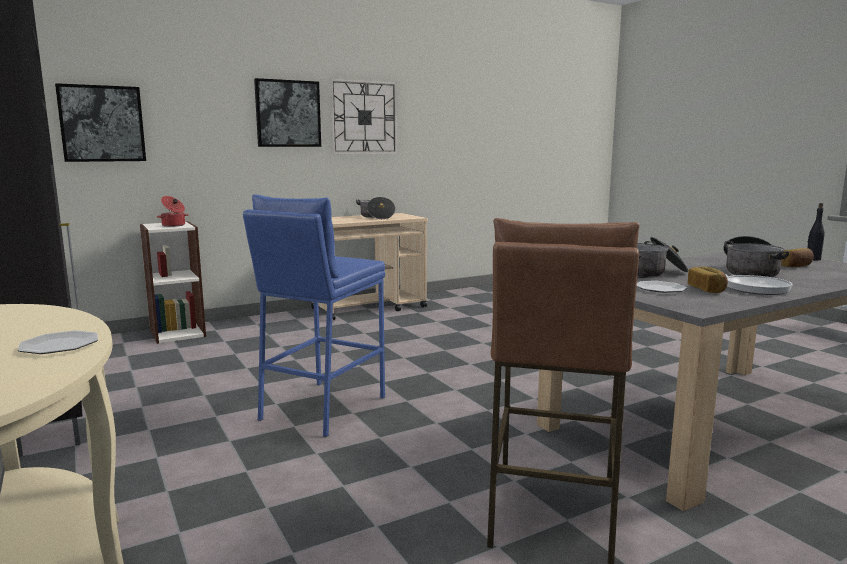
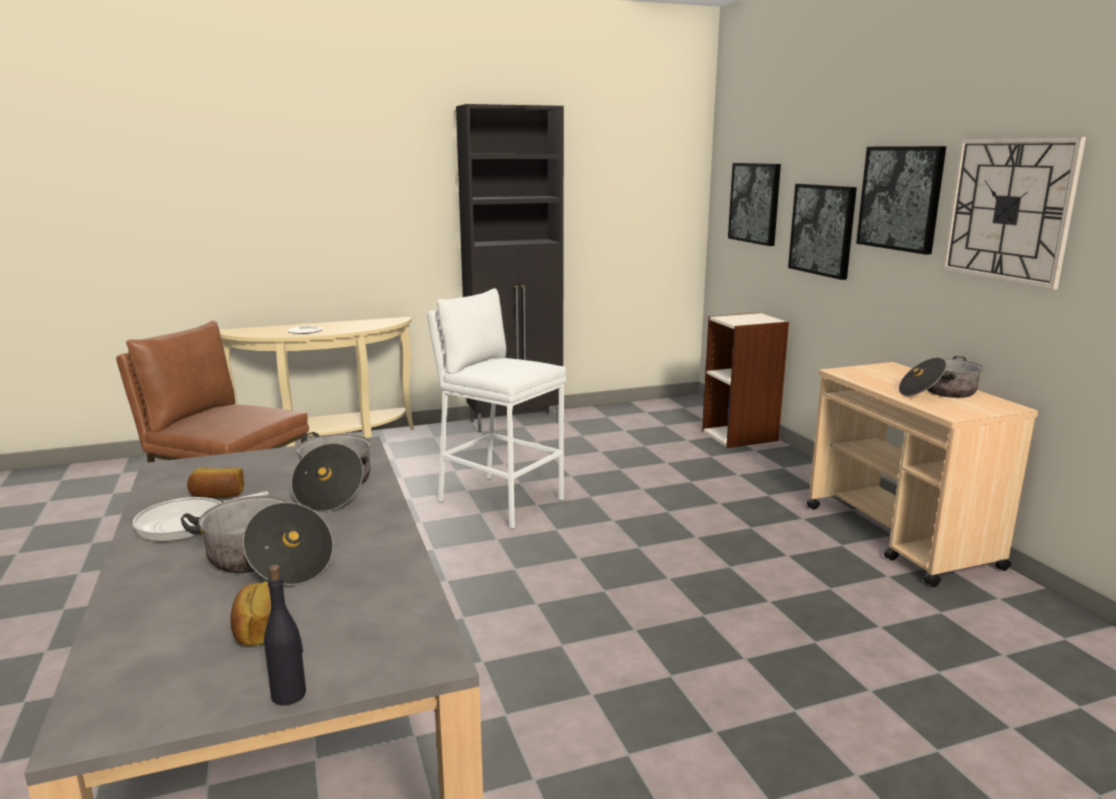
camera: 100 degrees right, 5 degrees up
cooking pot [157,196,189,227] -> none
blue stool [243,194,385,437] -> white stool [427,288,566,529]
plate [636,281,687,293] -> none
none -> picture [788,184,857,280]

